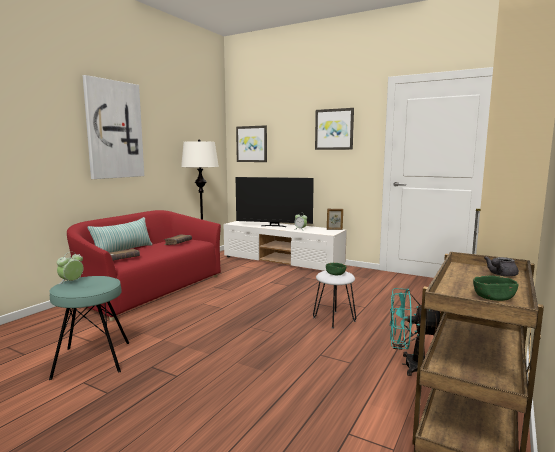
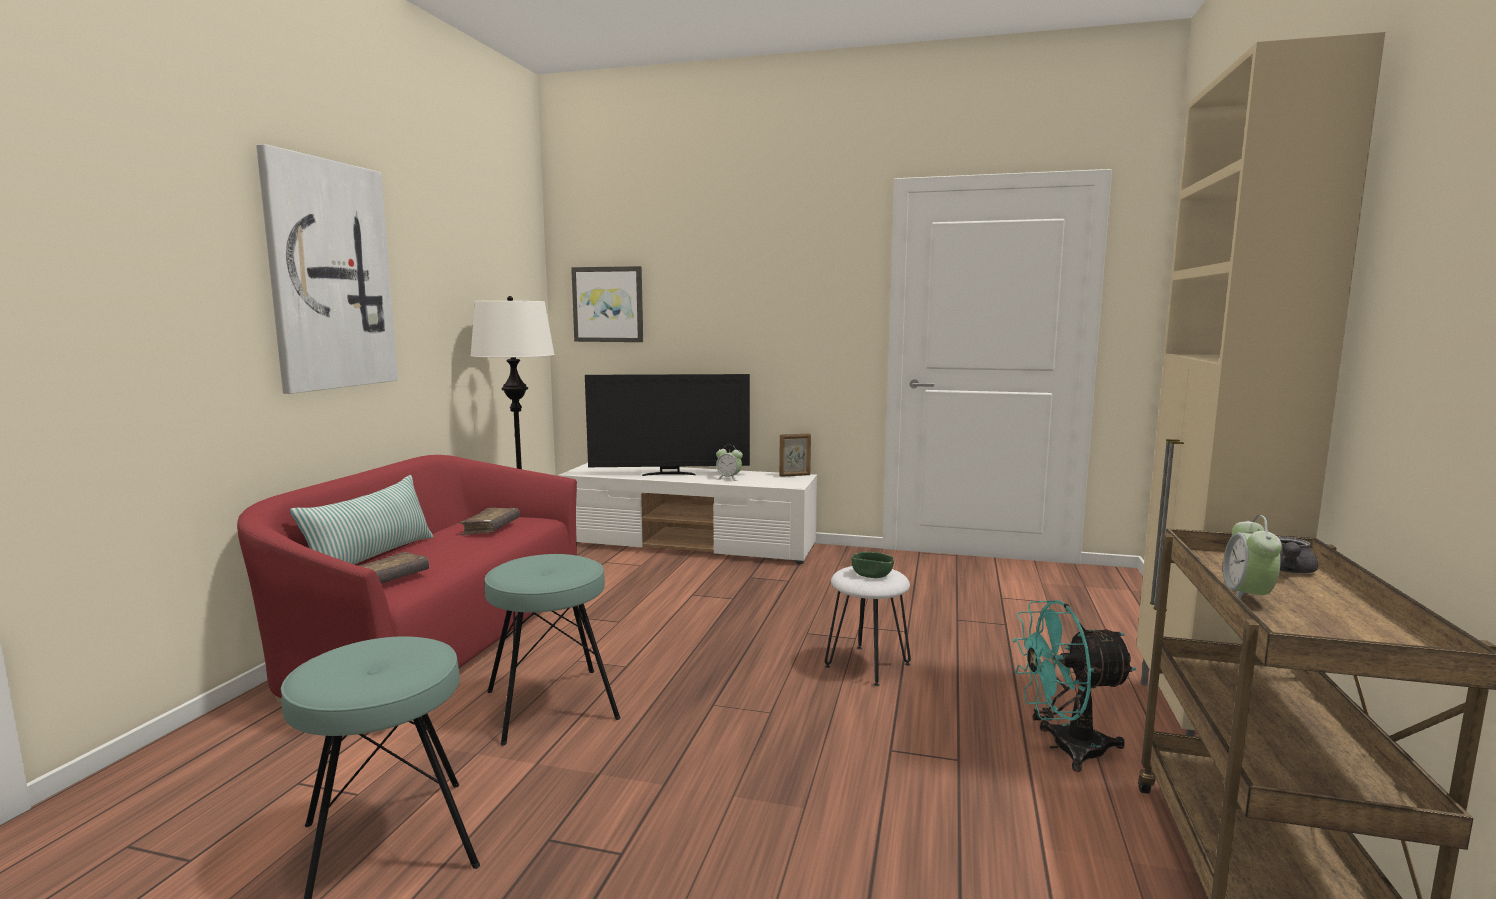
camera: 15 degrees left, 0 degrees up
alarm clock [57,252,84,284] -> alarm clock moved to [1223,515,1282,599]
picture [315,108,354,150] -> none
green bowl [473,276,519,301] -> none
none -> turquoise stool [484,554,621,746]

